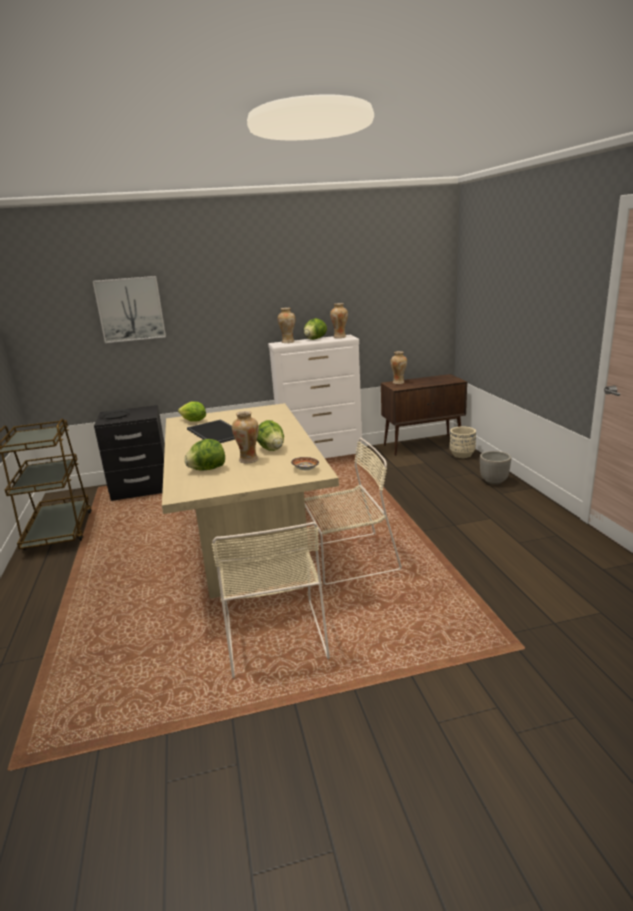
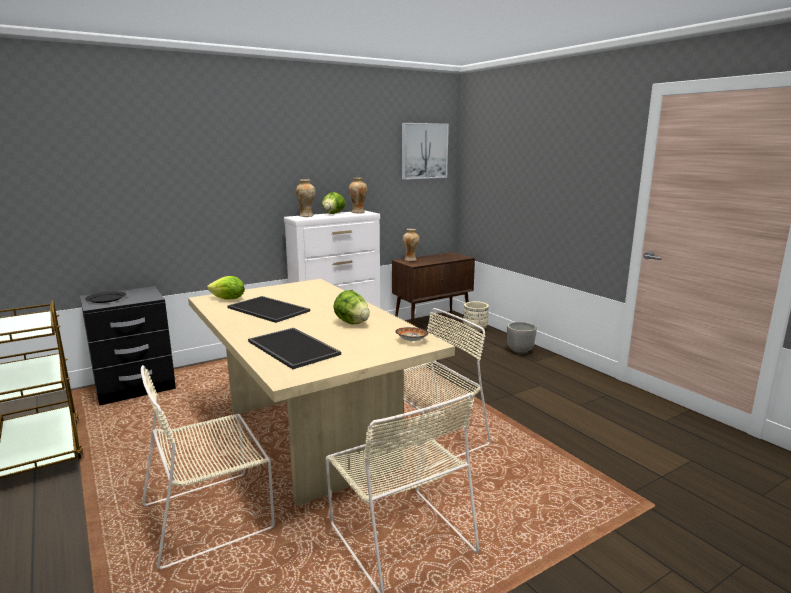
camera: 20 degrees left, 5 degrees down
picture [93,276,166,343] -> picture moved to [402,123,449,180]
lettuce [184,439,225,471] -> tray [248,328,341,369]
vase [232,411,259,463] -> none
none -> beige chair [141,365,275,570]

